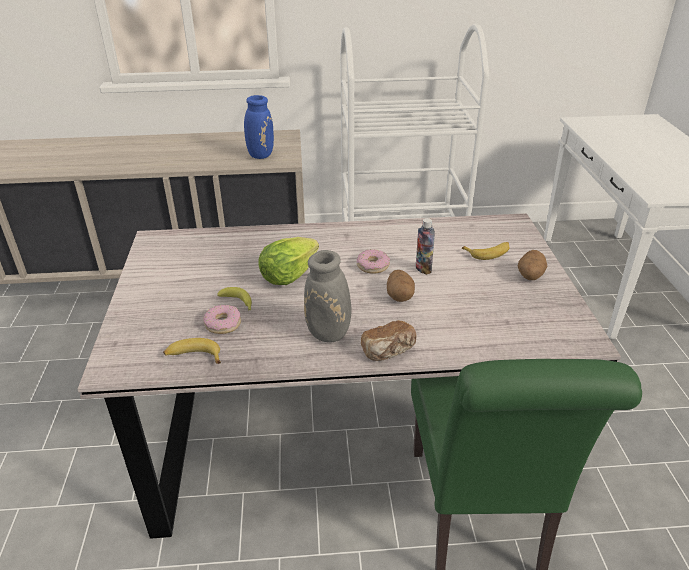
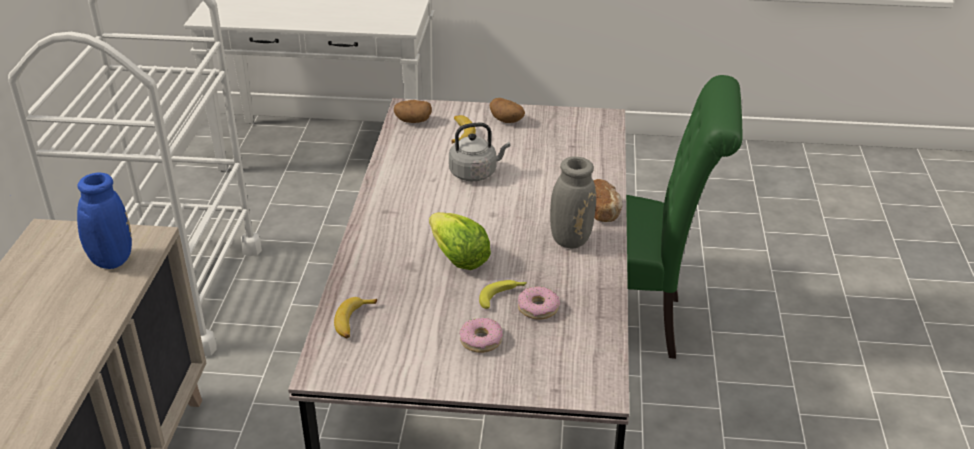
camera: 80 degrees left, 0 degrees up
banana [163,338,221,364] -> banana moved to [334,297,377,338]
donut [357,249,390,274] -> donut moved to [459,318,503,353]
potato [387,270,415,302] -> potato moved to [394,100,432,123]
bottle [416,218,435,275] -> grey kettle [449,122,510,181]

